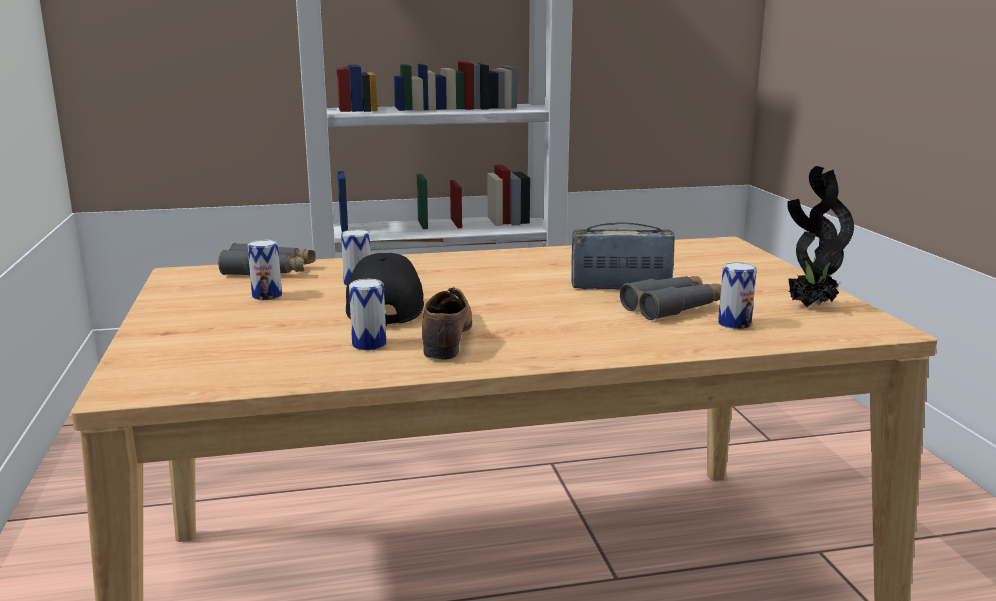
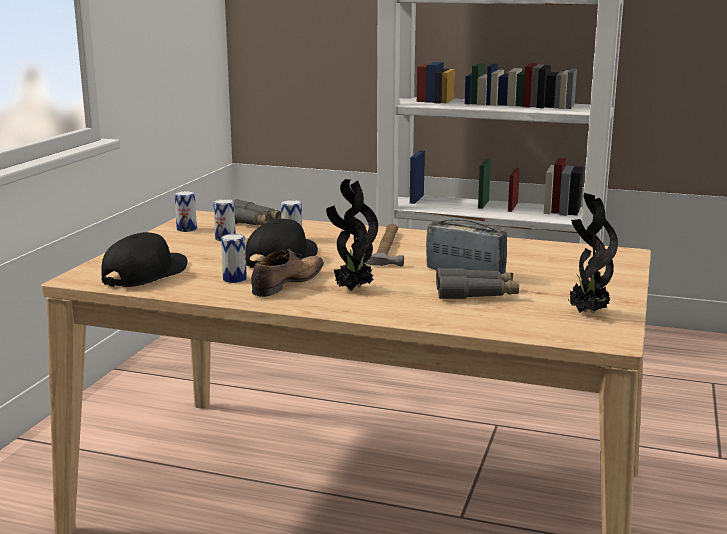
camera: 30 degrees right, 0 degrees up
can [718,262,757,329] -> can moved to [174,191,197,232]
none -> black cap [101,232,188,287]
none -> potted plant [326,179,378,291]
none -> hammer [366,224,404,266]

